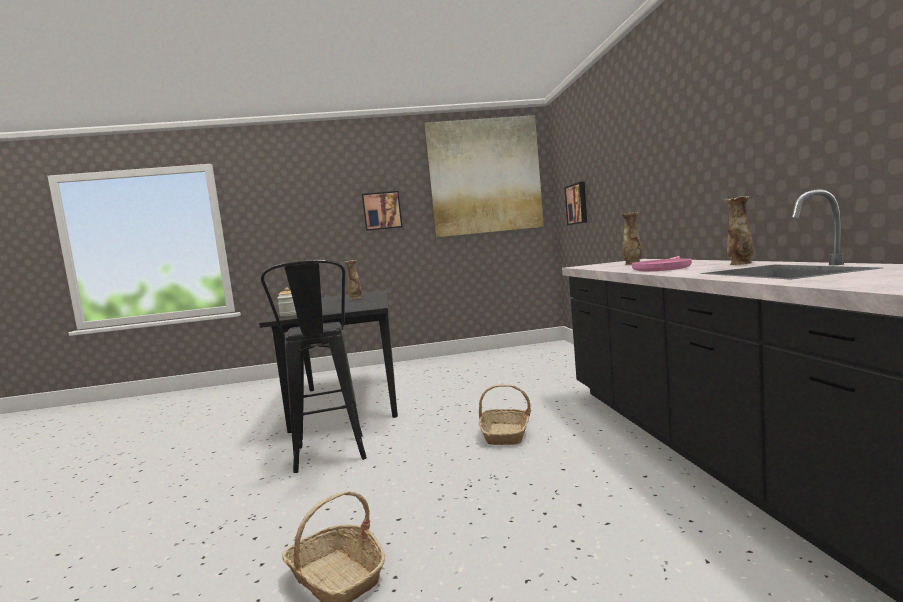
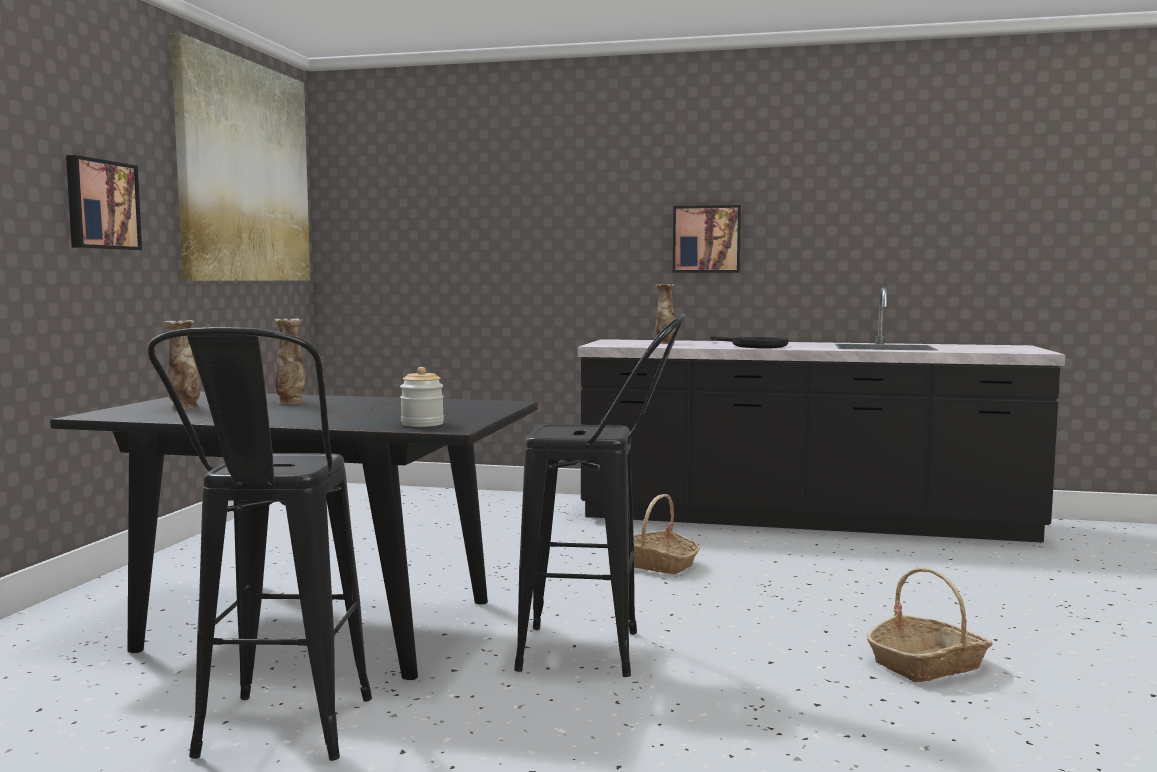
camera: 70 degrees left, 0 degrees up
picture [564,181,587,225] -> picture moved to [673,205,741,273]
pink frying pan [632,256,692,271] -> black frying pan [710,335,788,348]
vase [724,196,754,265] -> vase moved to [163,320,200,409]
none -> black stool [147,327,372,761]

